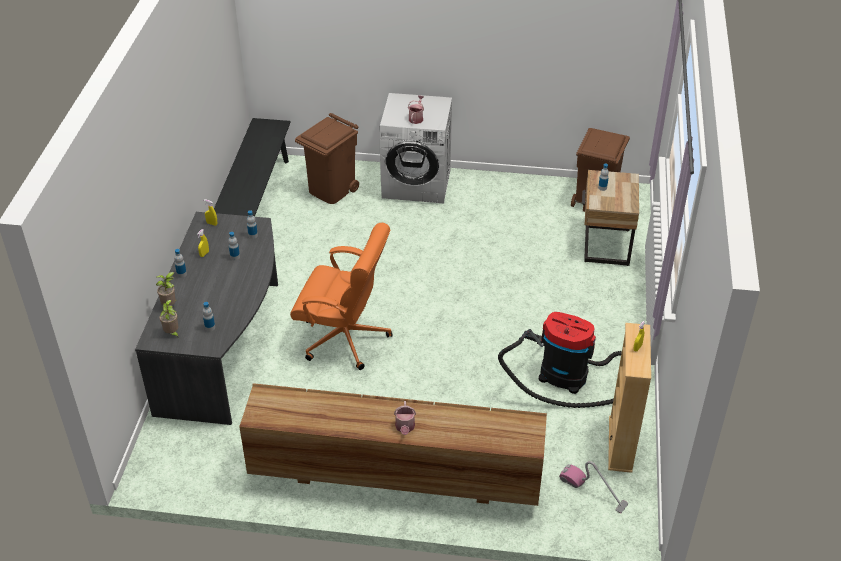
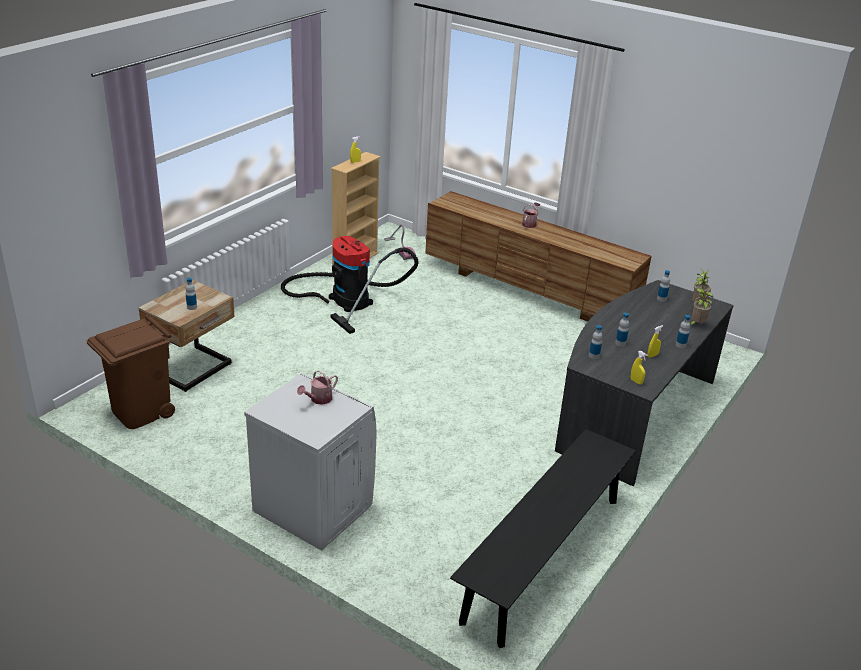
camera: 155 degrees left, 10 degrees down
orange office chair [290,223,393,370] -> none
brown trash can [295,113,359,204] -> none

